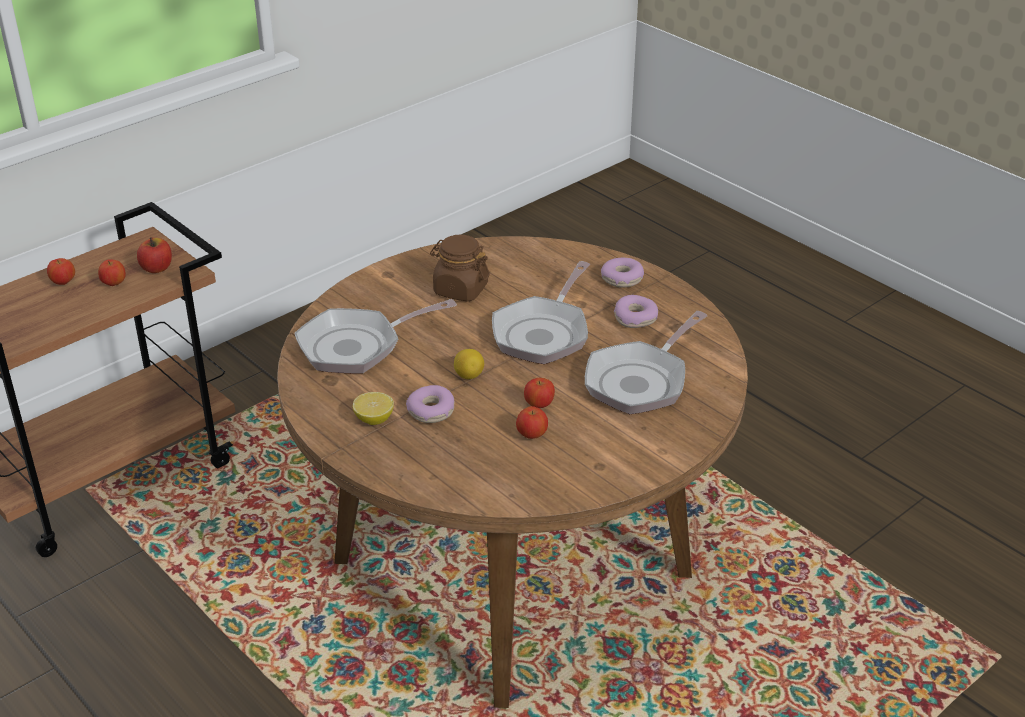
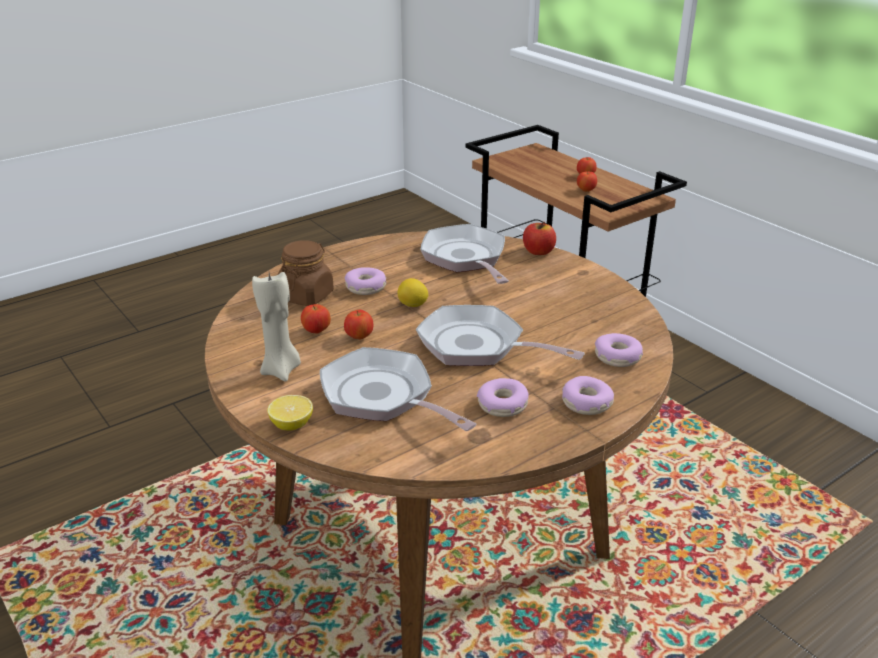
camera: 95 degrees right, 5 degrees down
apple [137,237,172,273] -> apple moved to [523,222,556,255]
lemon [353,392,394,425] -> lemon moved to [267,395,313,431]
brown jar [430,235,490,301] -> brown jar moved to [278,240,334,306]
none -> beige candle [252,272,301,382]
none -> donut [595,333,643,367]

